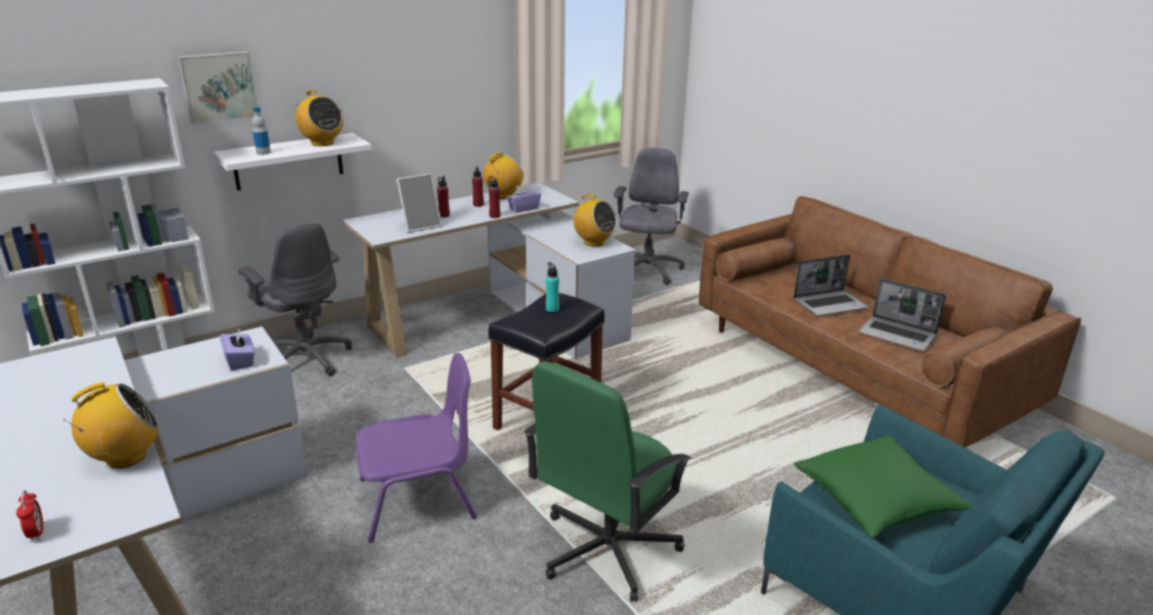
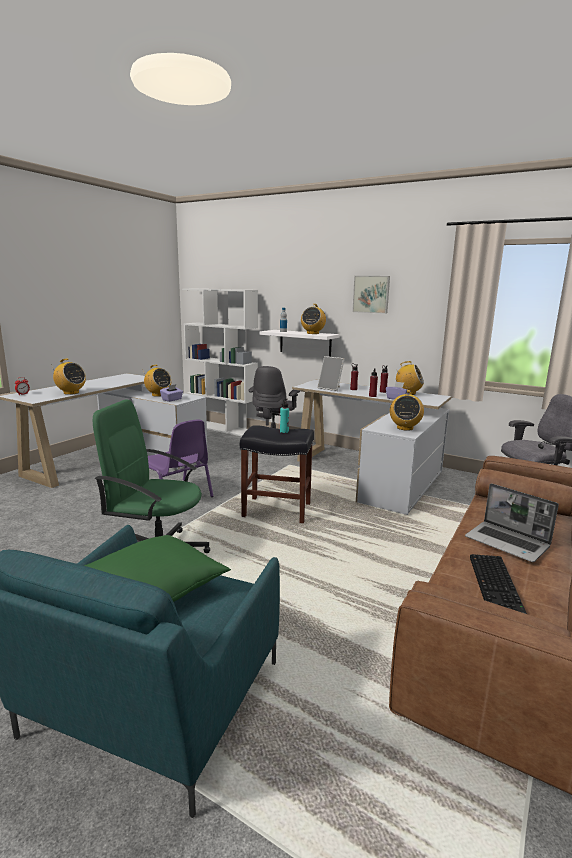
camera: 65 degrees right, 10 degrees down
picture [178,51,258,125] -> picture moved to [352,276,390,314]
laptop [859,279,946,351] -> keyboard [470,554,527,614]
none -> radio [143,365,171,397]

